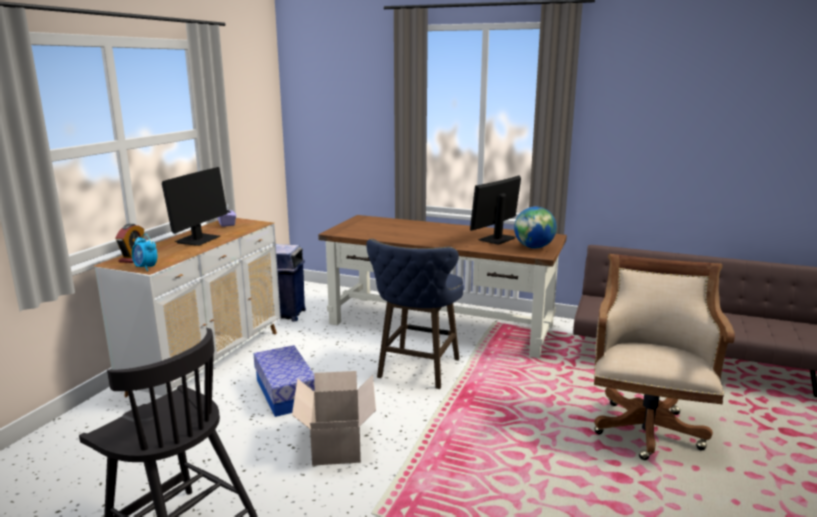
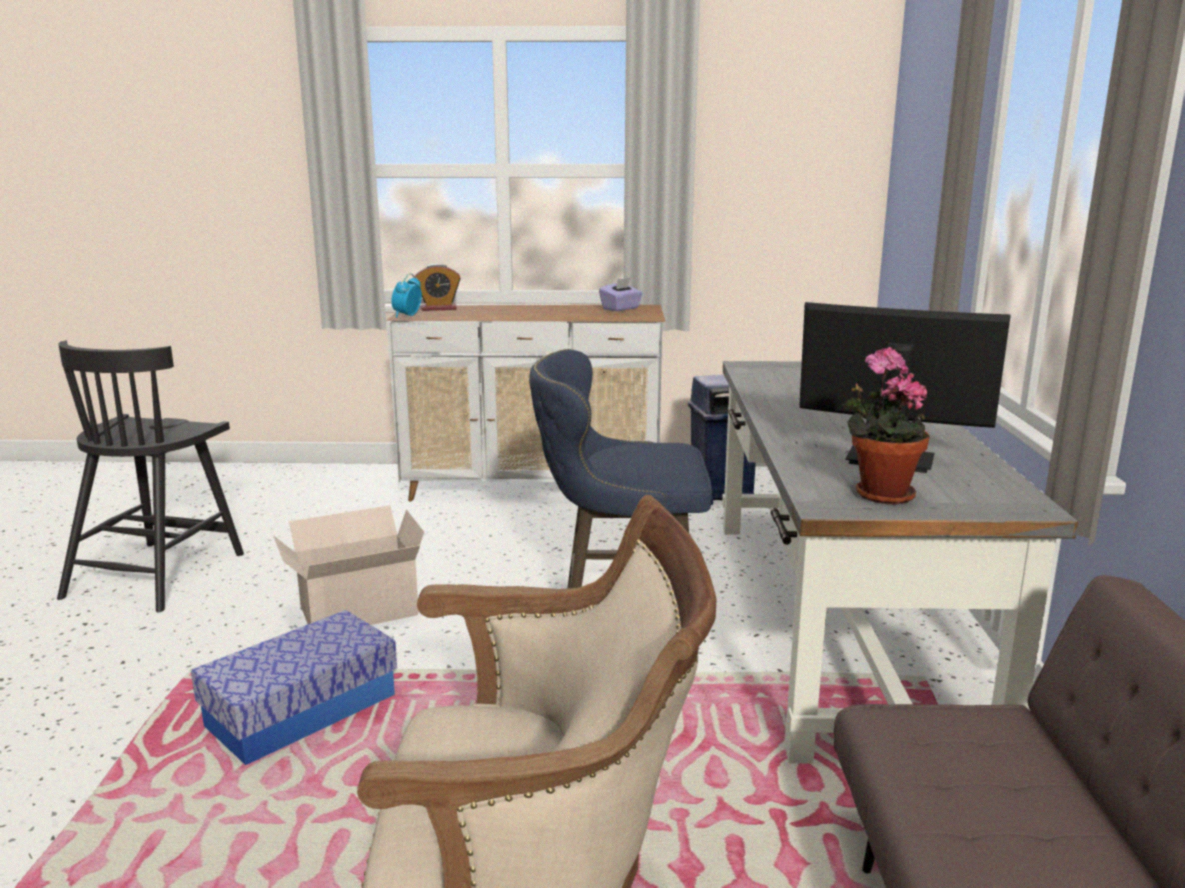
camera: 70 degrees right, 0 degrees up
monitor [162,167,228,246] -> none
storage box [254,345,315,417] -> storage box moved to [191,610,397,765]
brown desk [318,215,567,358] -> grey desk [722,361,1079,764]
globe [514,207,557,249] -> potted plant [842,347,930,504]

